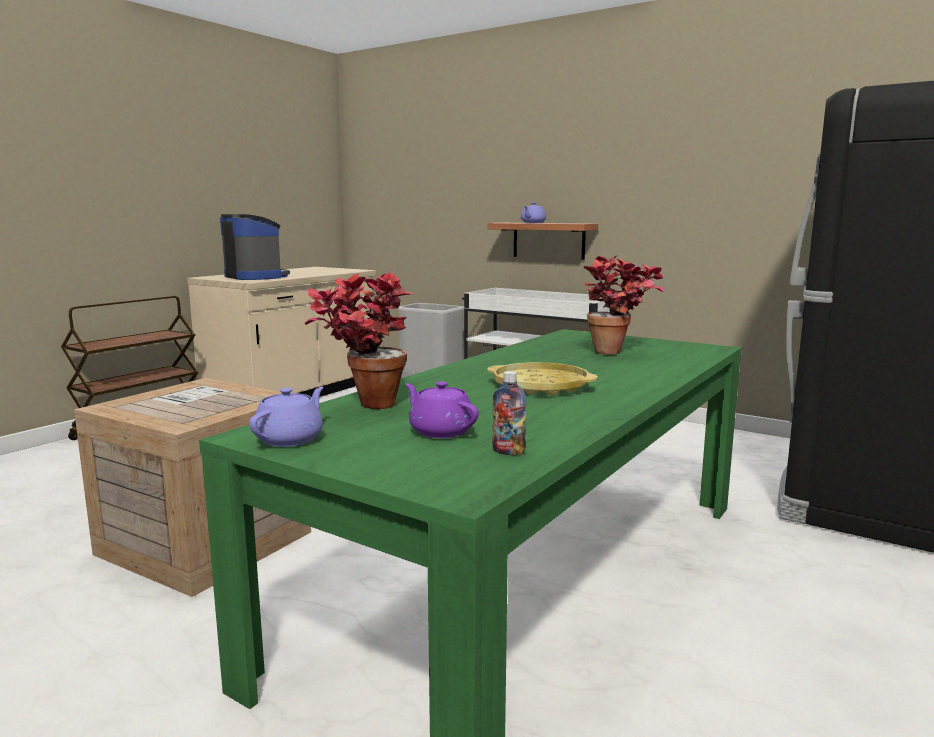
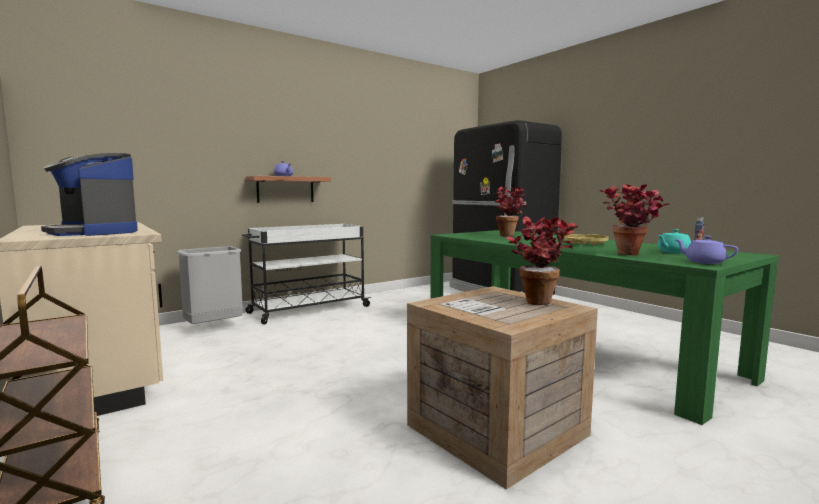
camera: 70 degrees left, 5 degrees down
coffee machine [220,214,290,280] -> coffee machine turned 120 degrees counterclockwise [41,153,138,236]
purple teapot [405,381,479,438] -> turquoise teapot [658,229,691,253]
none -> potted plant [507,217,579,305]

